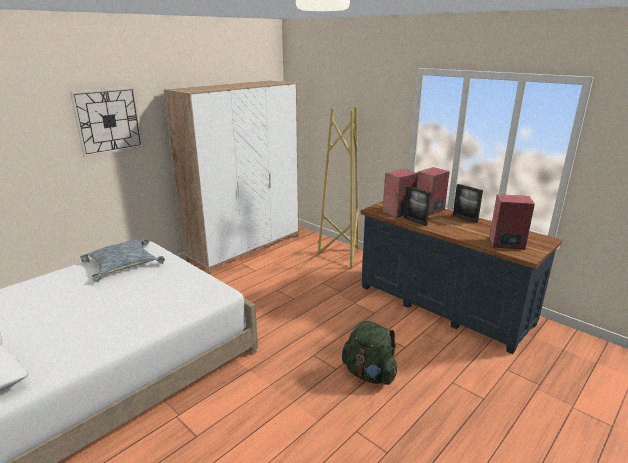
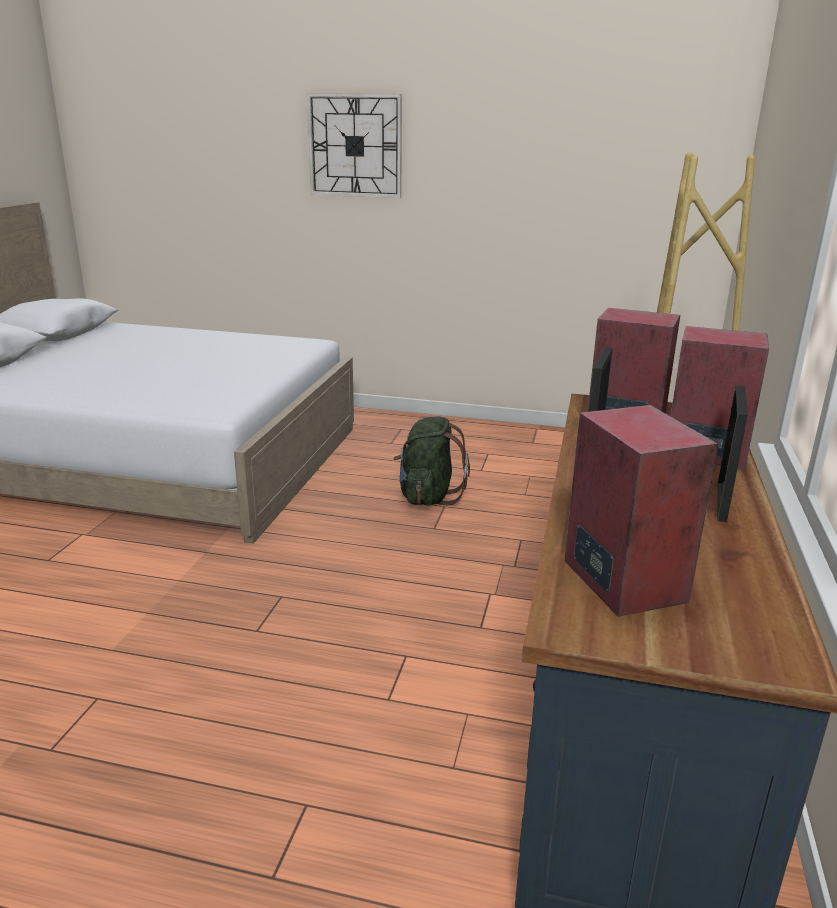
camera: 60 degrees right, 0 degrees up
pillow [80,239,165,282] -> none
white wardrobe [164,80,299,274] -> none
green backpack [342,321,397,385] -> green backpack moved to [394,416,470,506]

